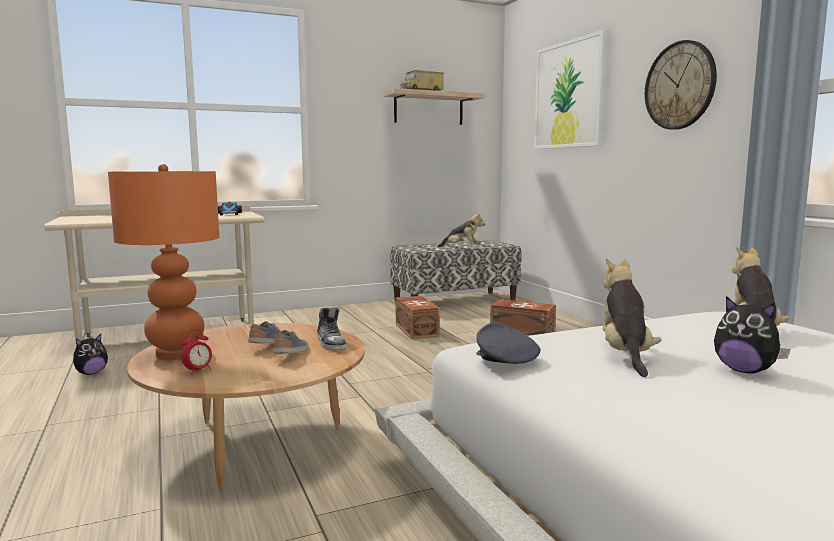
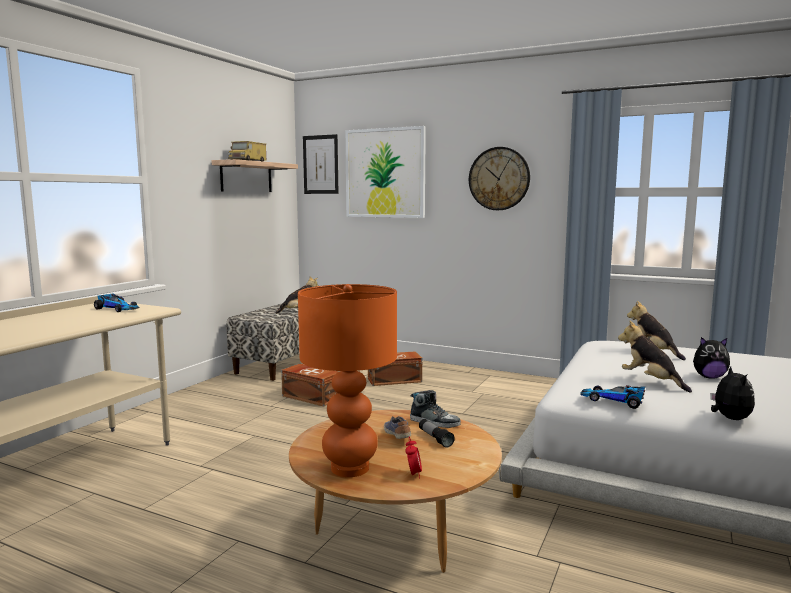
camera: 40 degrees left, 0 degrees up
plush toy [73,334,108,375] -> plush toy moved to [710,366,755,420]
shoe [273,330,309,354] -> flashlight [419,419,455,448]
grey cap [476,322,541,364] -> toy car [580,385,645,409]
none -> picture [303,134,338,194]

